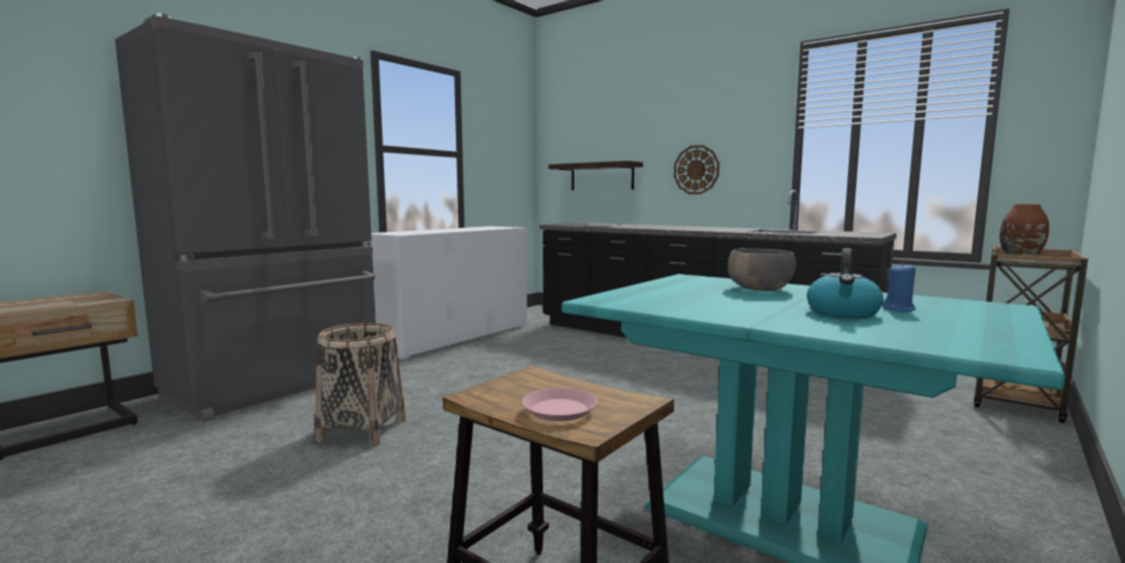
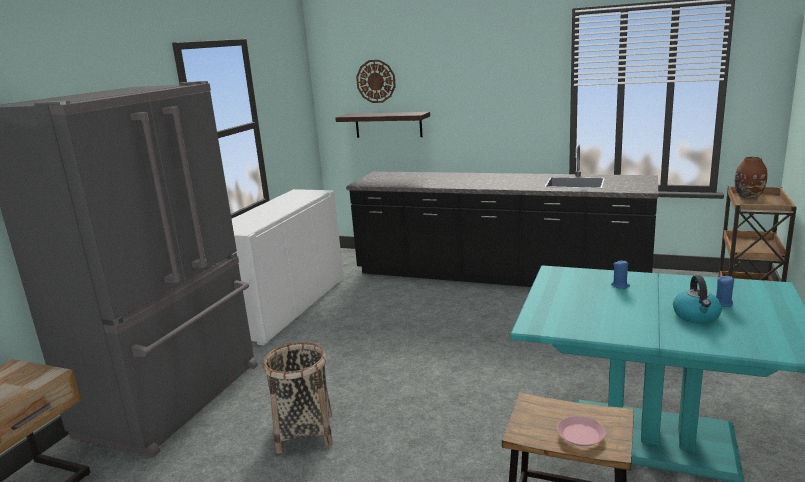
camera: 15 degrees left, 10 degrees up
wall clock [674,145,719,194] -> wall clock moved to [356,60,396,103]
grey bowl [728,248,796,291] -> blue candle [611,260,630,289]

